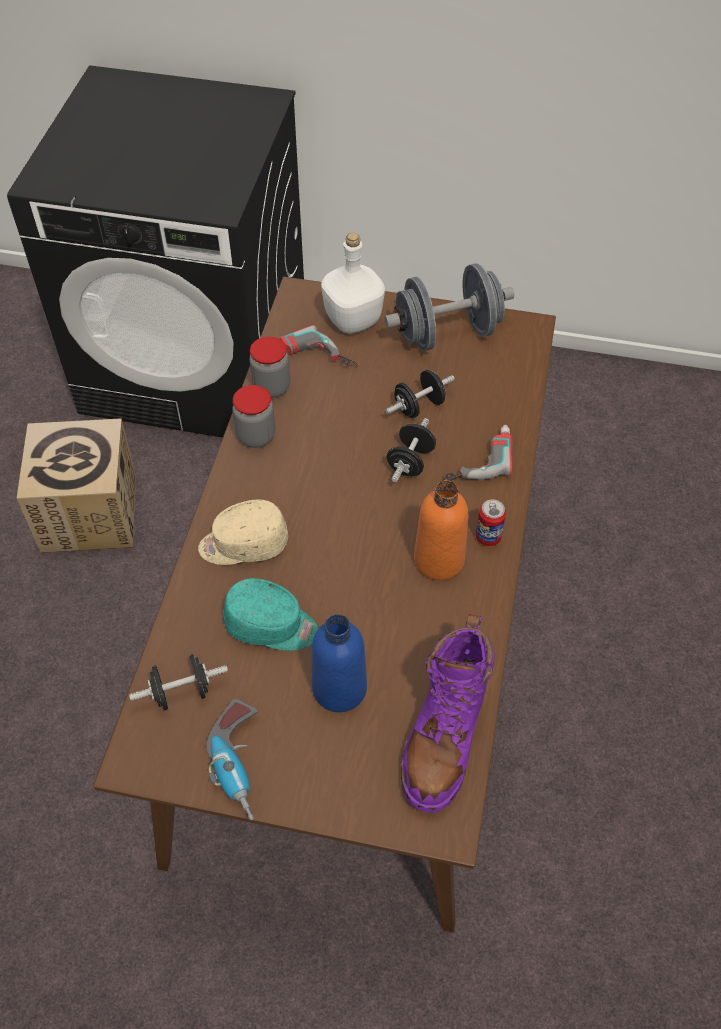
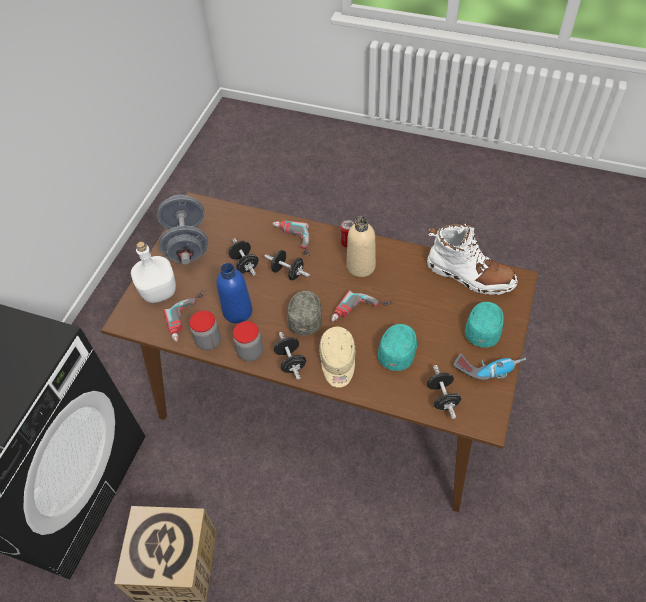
camera: 80 degrees left, 0 degrees up
blue bottle [312,614,367,712] -> blue bottle moved to [216,263,253,323]
purple boot [401,614,495,813] -> white boot [427,224,517,295]
orange bottle [414,480,468,580] -> beige bottle [347,216,376,277]
none -> black dumbbell [274,332,306,380]
none -> grey cap [287,291,322,336]
none -> power drill [331,290,394,322]
none -> turquoise cap [465,302,504,347]

